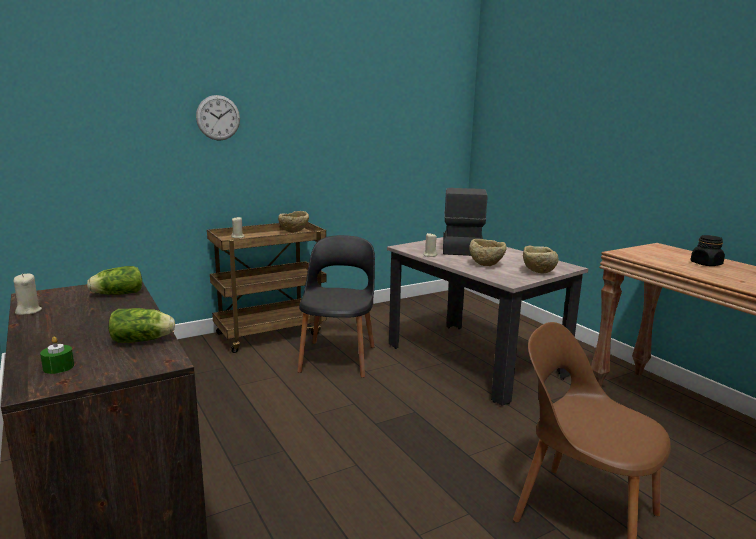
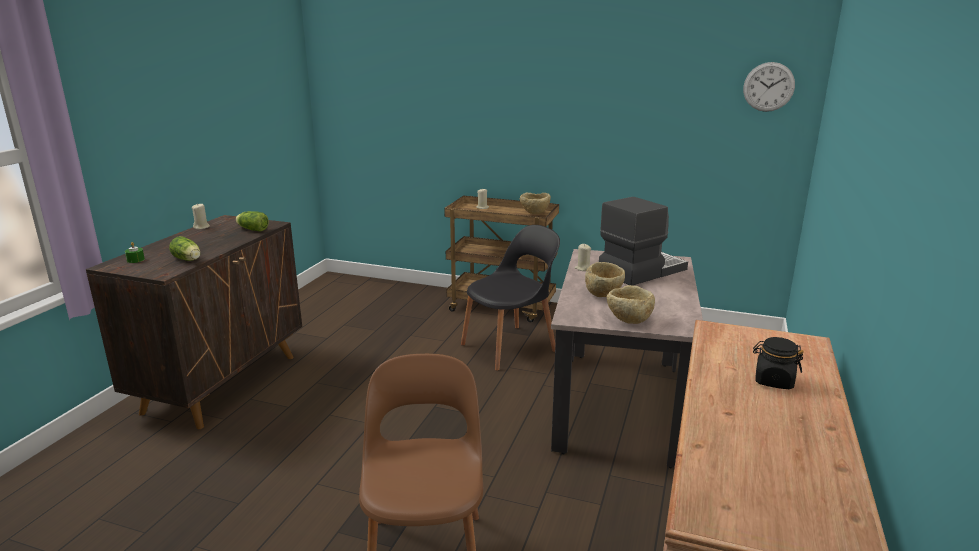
camera: 50 degrees right, 5 degrees up
wall clock [196,95,240,141] -> wall clock moved to [743,62,795,112]

